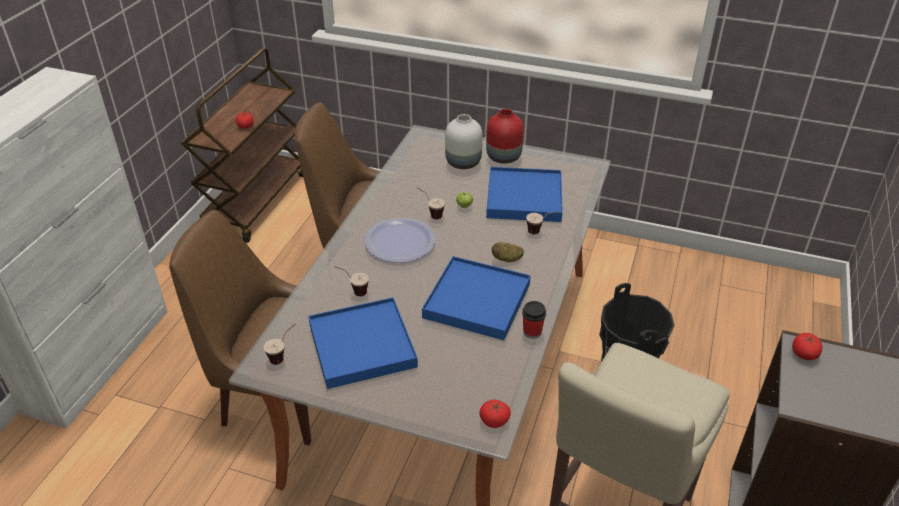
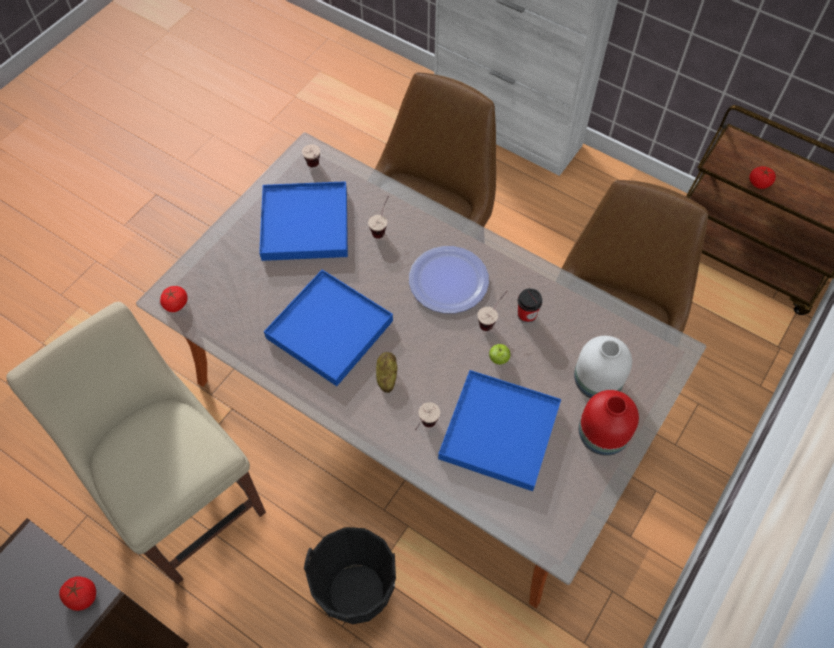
camera: 105 degrees right, 20 degrees up
cup [522,301,546,339] -> cup moved to [518,288,543,323]

